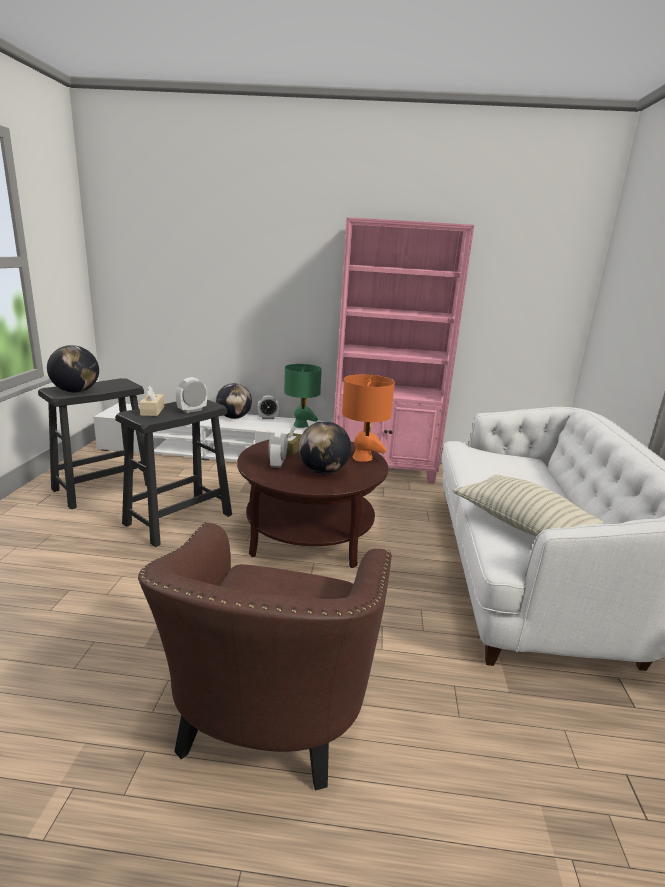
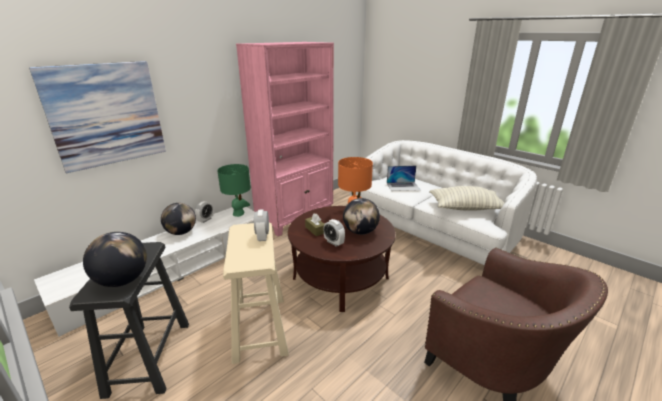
camera: 50 degrees left, 5 degrees up
black stool [115,400,232,547] -> beige stool [223,223,289,364]
beige tissue box [139,385,164,416] -> none
none -> picture [29,61,166,173]
none -> laptop [387,165,420,191]

